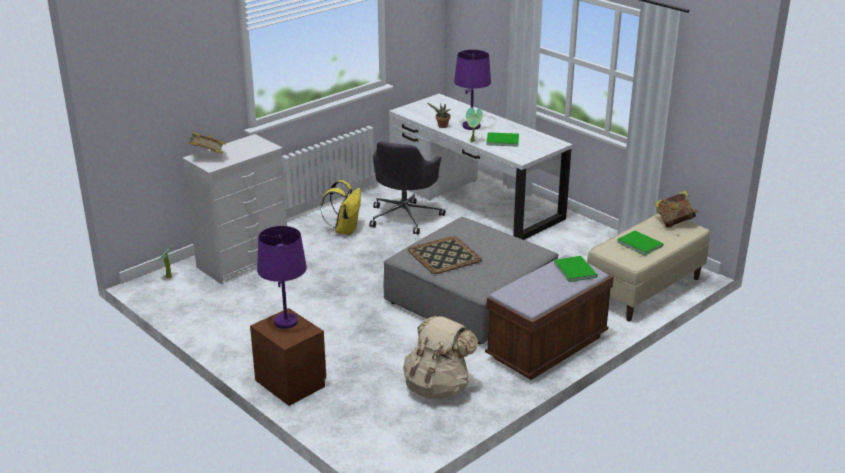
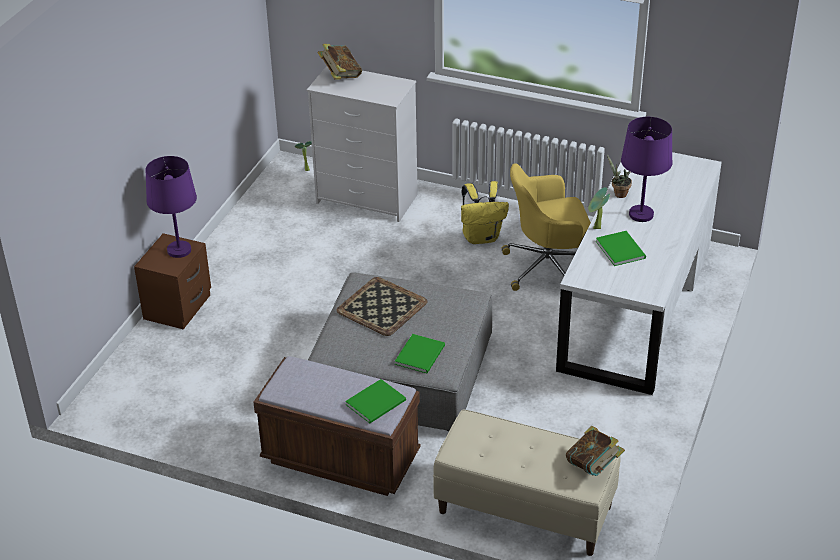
camera: 65 degrees right, 10 degrees up
grey office chair [369,141,445,235] -> yellow office chair [501,163,591,291]
beige backpack [403,316,478,399] -> none
green book [617,231,663,256] -> green book moved to [395,334,445,373]

